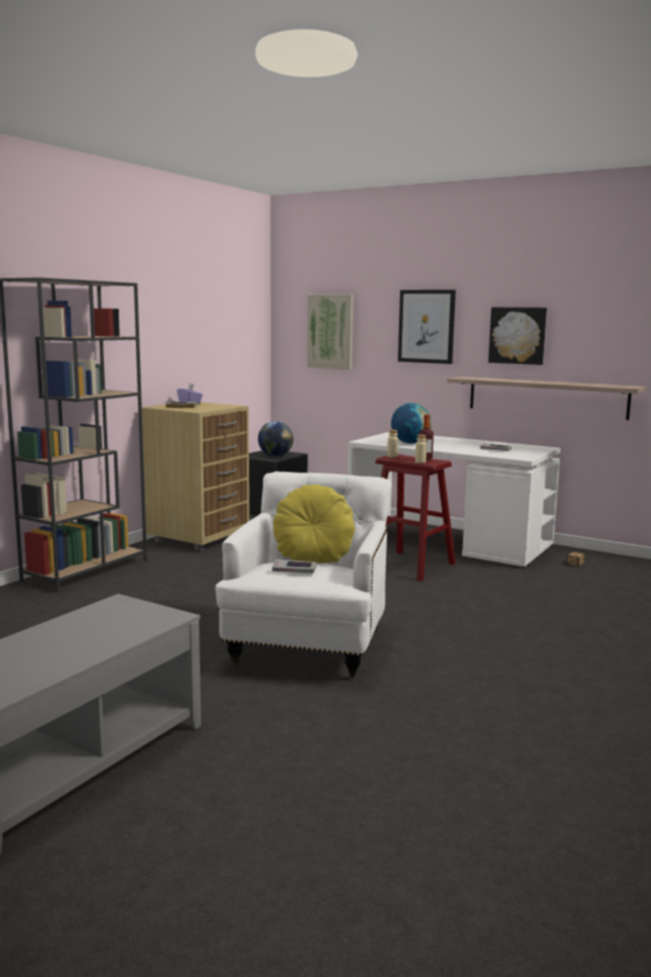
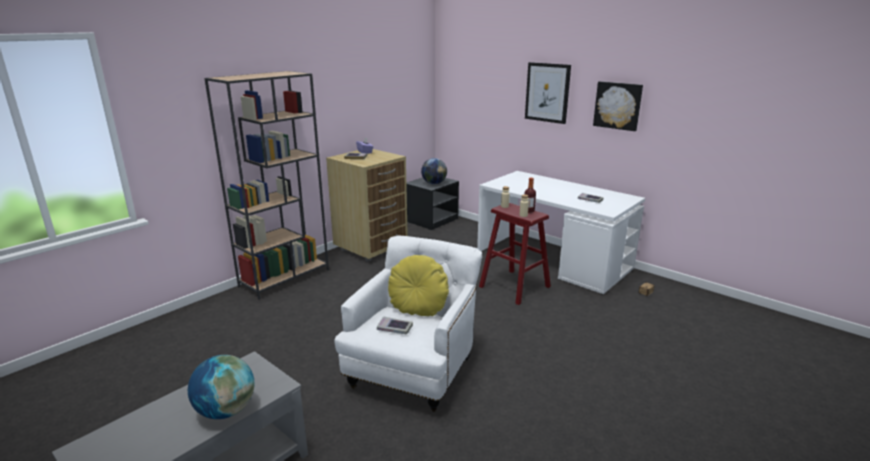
camera: 10 degrees right, 10 degrees up
picture [307,295,353,370] -> none
globe [391,403,432,444] -> globe moved to [188,355,254,419]
shelf [447,376,646,420] -> none

